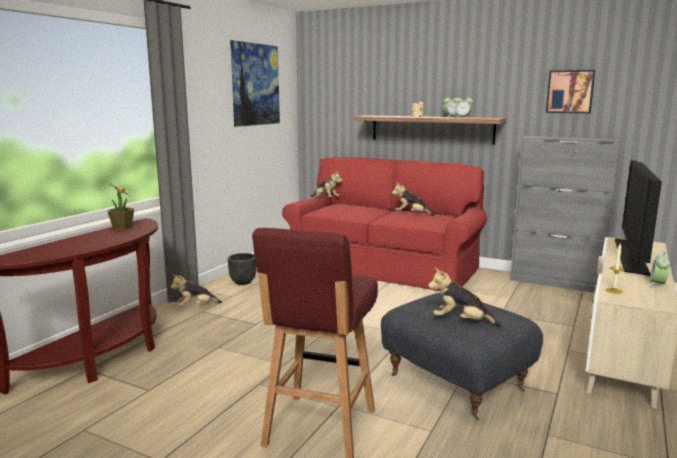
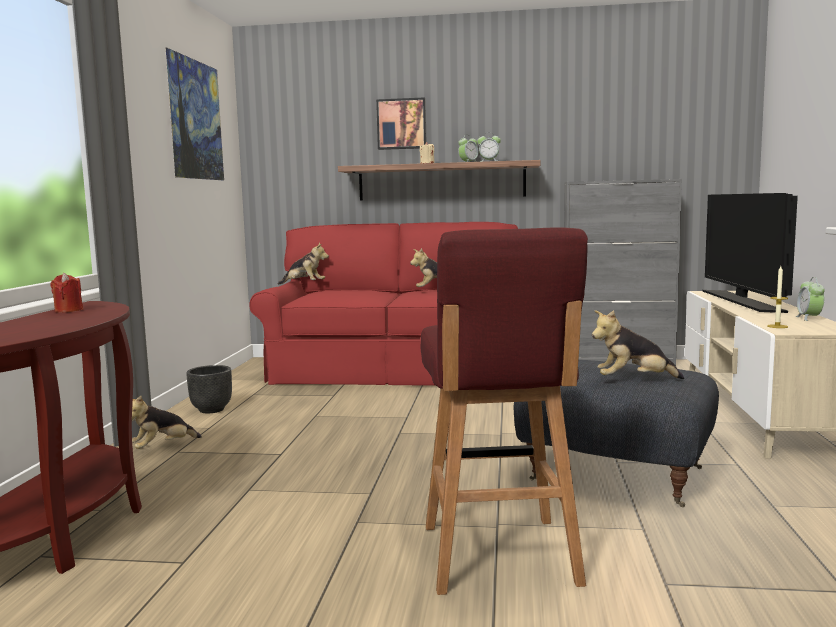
camera: 20 degrees left, 5 degrees down
potted plant [107,184,134,230] -> red candle [51,273,83,313]
picture [546,70,595,113] -> picture moved to [376,97,426,150]

